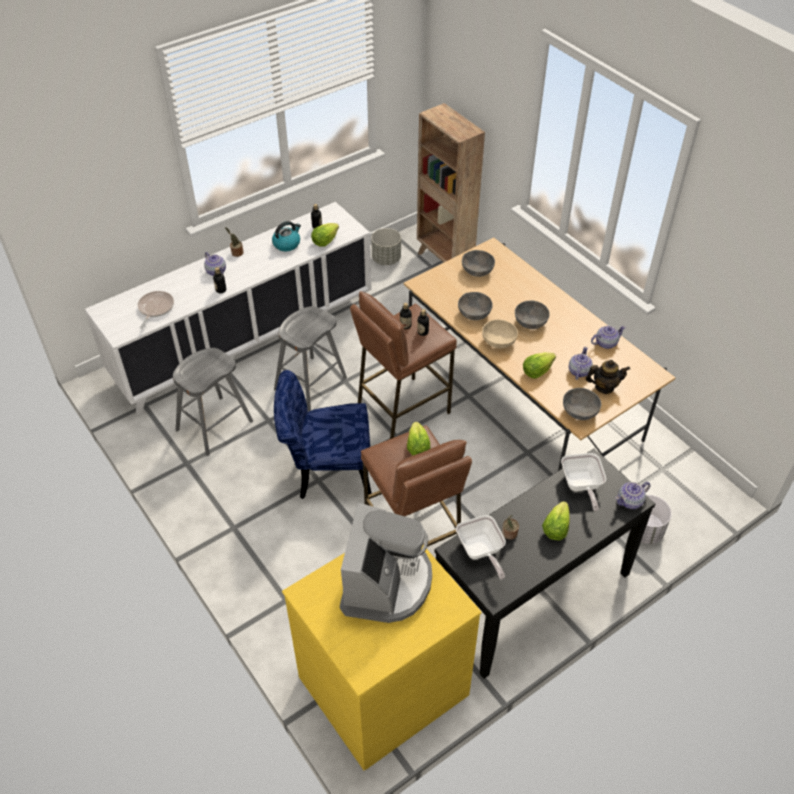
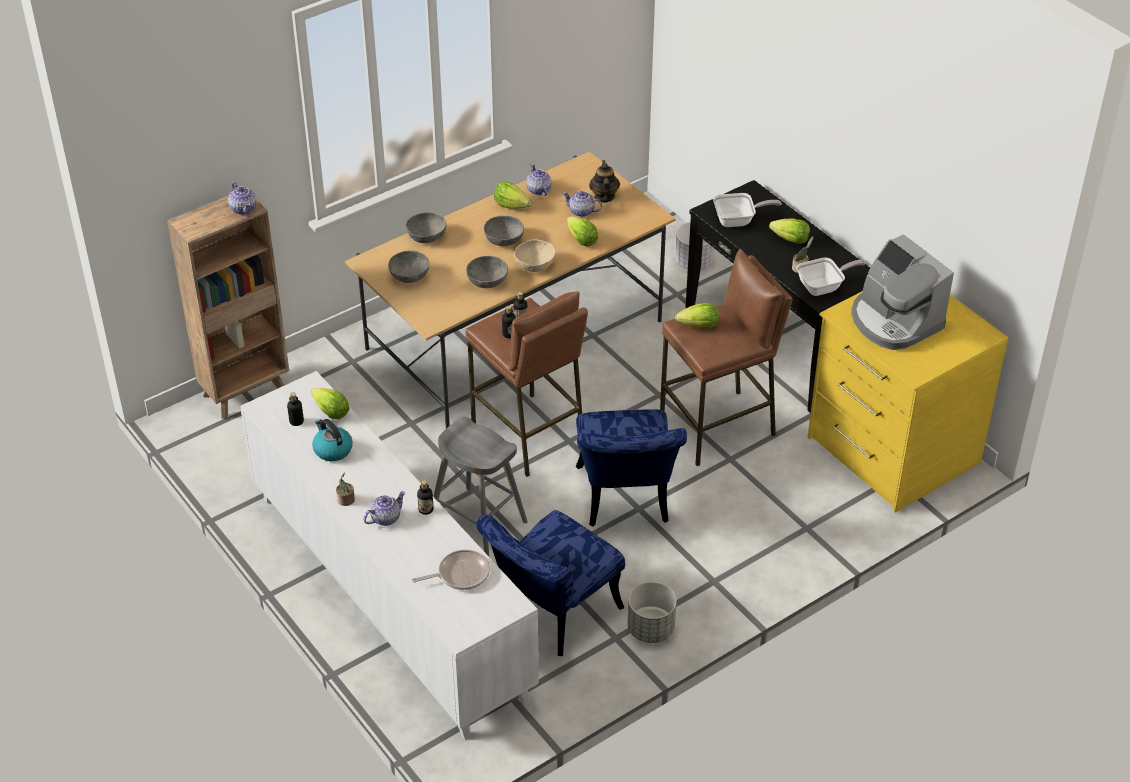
camera: 90 degrees left, 5 degrees down
frying pan [138,291,174,329] -> frying pan turned 150 degrees clockwise [412,550,490,590]
grey stool [173,348,253,456] -> blue chair [476,510,625,656]
coffee machine [340,502,432,623] -> coffee machine turned 135 degrees counterclockwise [851,234,954,350]
grey planter [371,228,401,265] -> grey planter moved to [628,582,676,643]
grey bowl [563,388,601,420] -> grey bowl moved to [406,212,447,243]
teapot [615,482,650,509] -> teapot moved to [228,182,257,215]
none -> lettuce [494,181,531,209]

